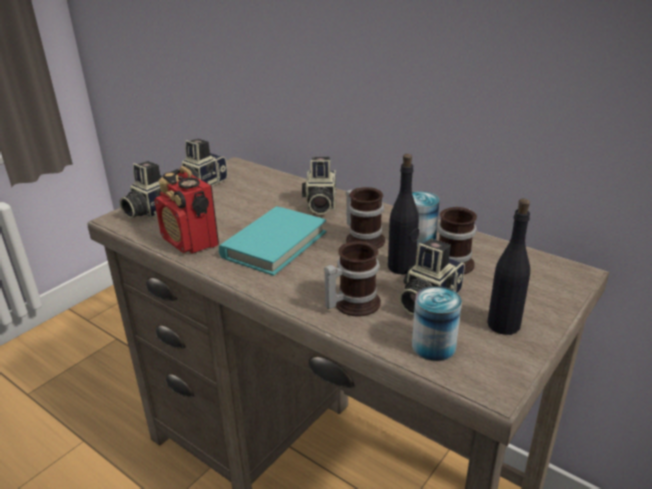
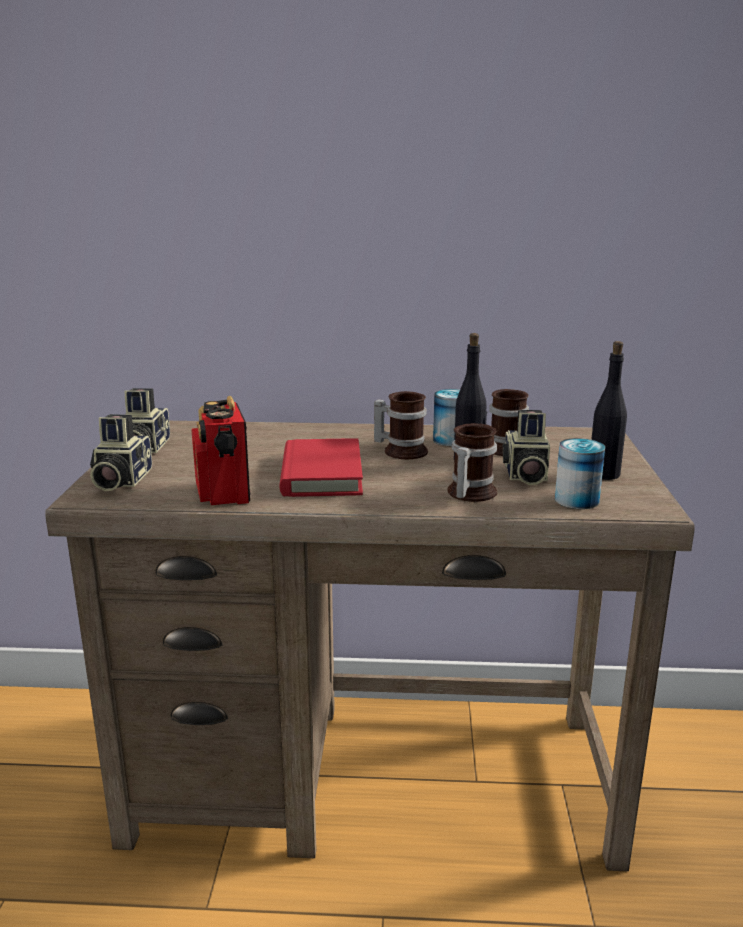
camera: 35 degrees left, 10 degrees down
radio [155,166,219,254] -> radio turned 60 degrees clockwise [192,396,251,505]
turquoise book [219,206,327,276] -> red book [279,438,363,497]
camera [302,157,337,215] -> none

